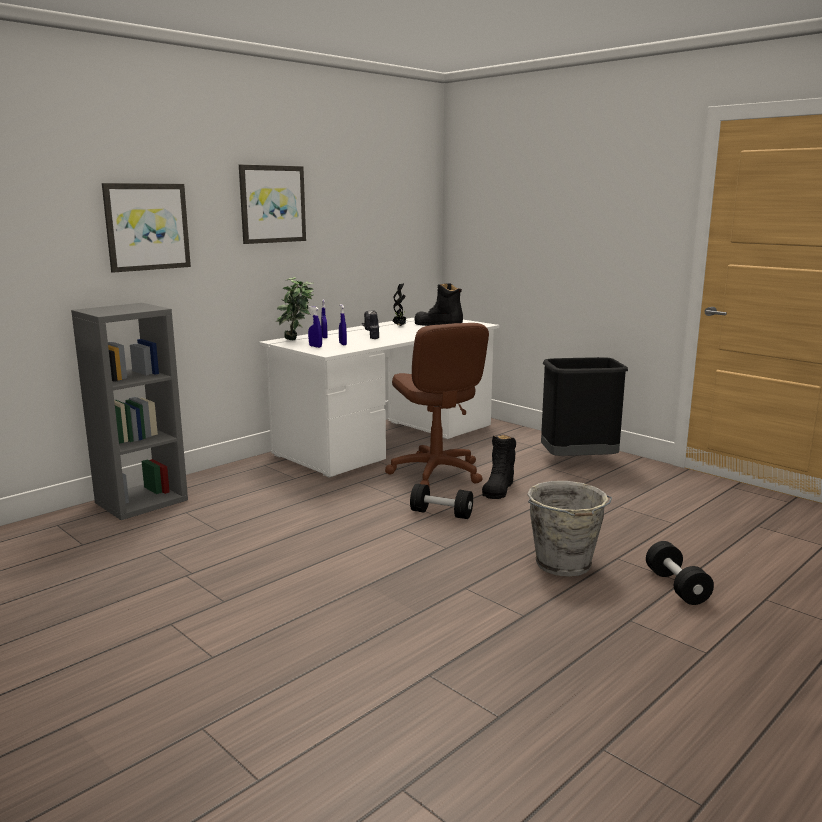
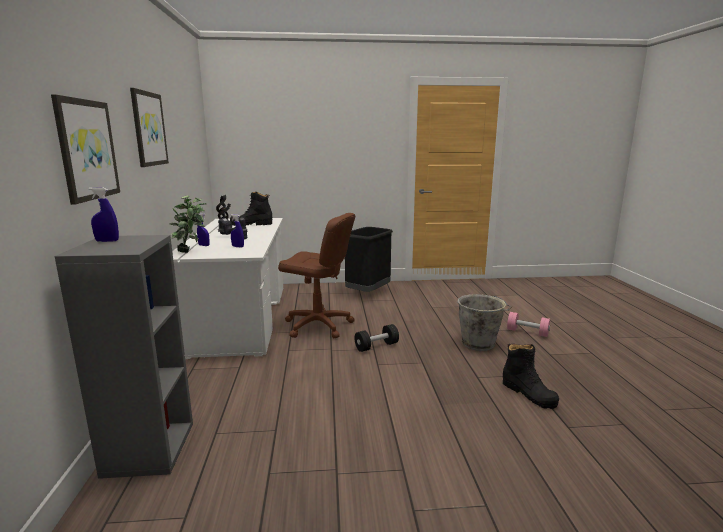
camera: 50 degrees left, 0 degrees up
blue spray bottle [308,306,322,348] -> blue spray bottle moved to [89,187,119,242]
black boot [482,435,516,499] -> black boot moved to [503,344,559,409]
black dumbbell [646,541,714,605] -> pink dumbbell [507,312,550,337]

